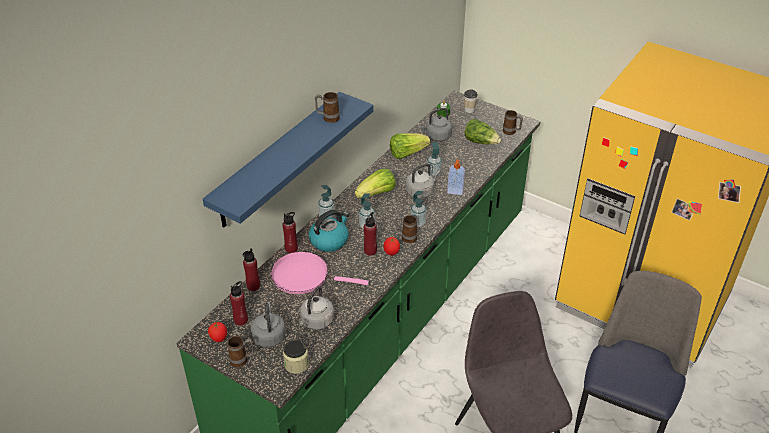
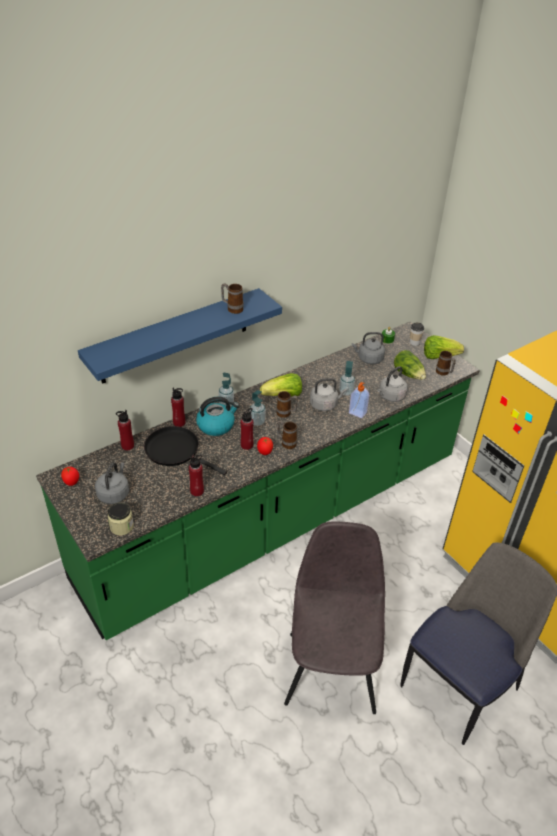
camera: 20 degrees right, 0 degrees up
mug [227,336,254,367] -> mug moved to [276,391,298,418]
red bottle [230,281,248,326] -> red bottle moved to [189,455,204,496]
pink frying pan [271,252,369,294] -> black frying pan [144,426,227,475]
grey kettle [299,286,334,330] -> grey kettle moved to [377,366,408,402]
lettuce [390,133,430,159] -> lettuce moved to [424,335,464,359]
soap dispenser [410,191,427,227] -> none

